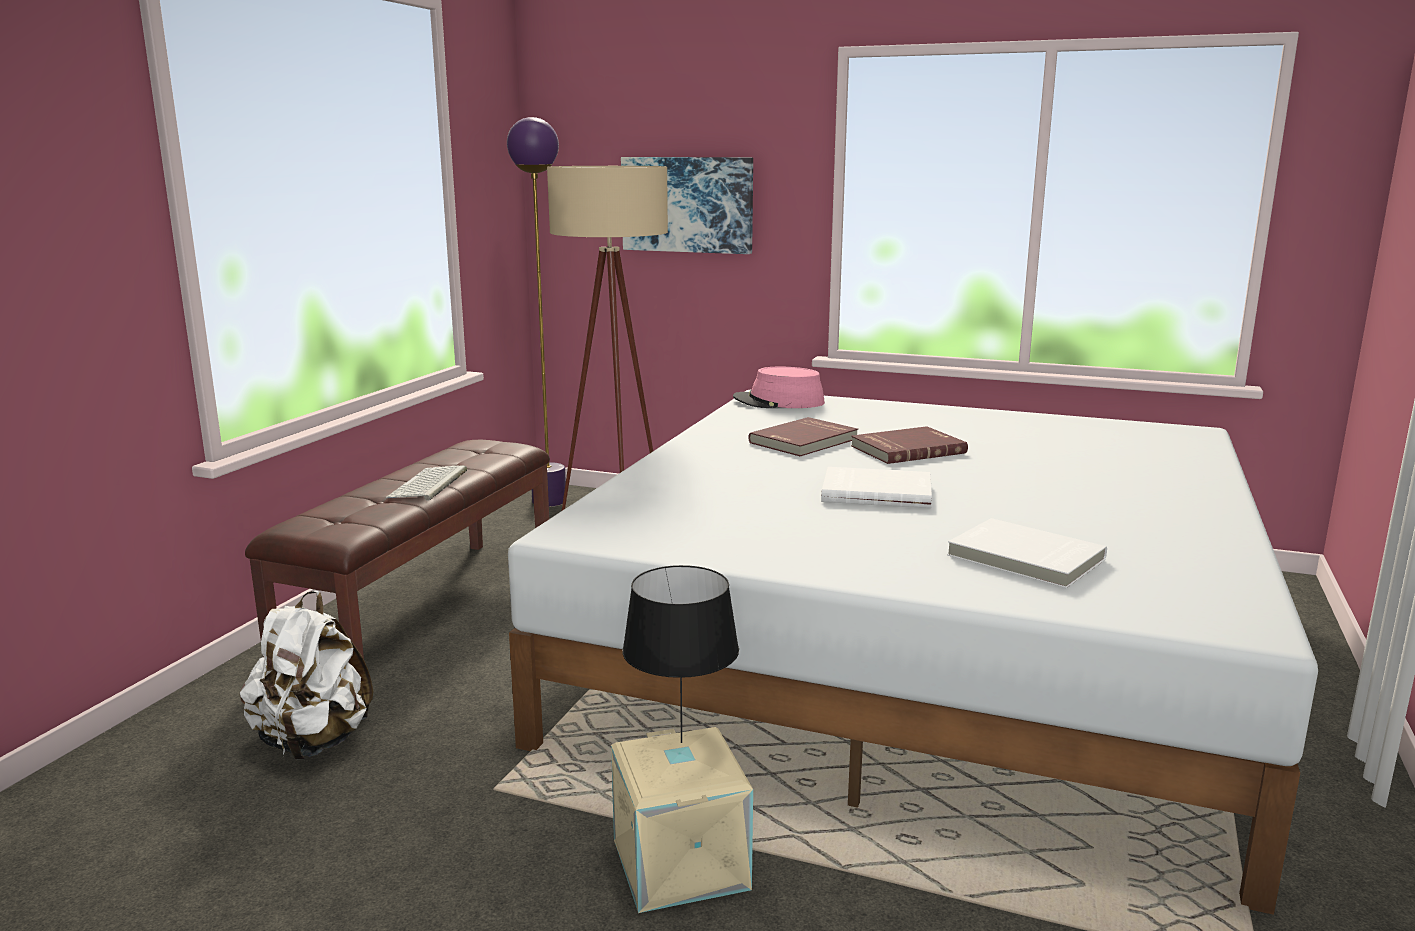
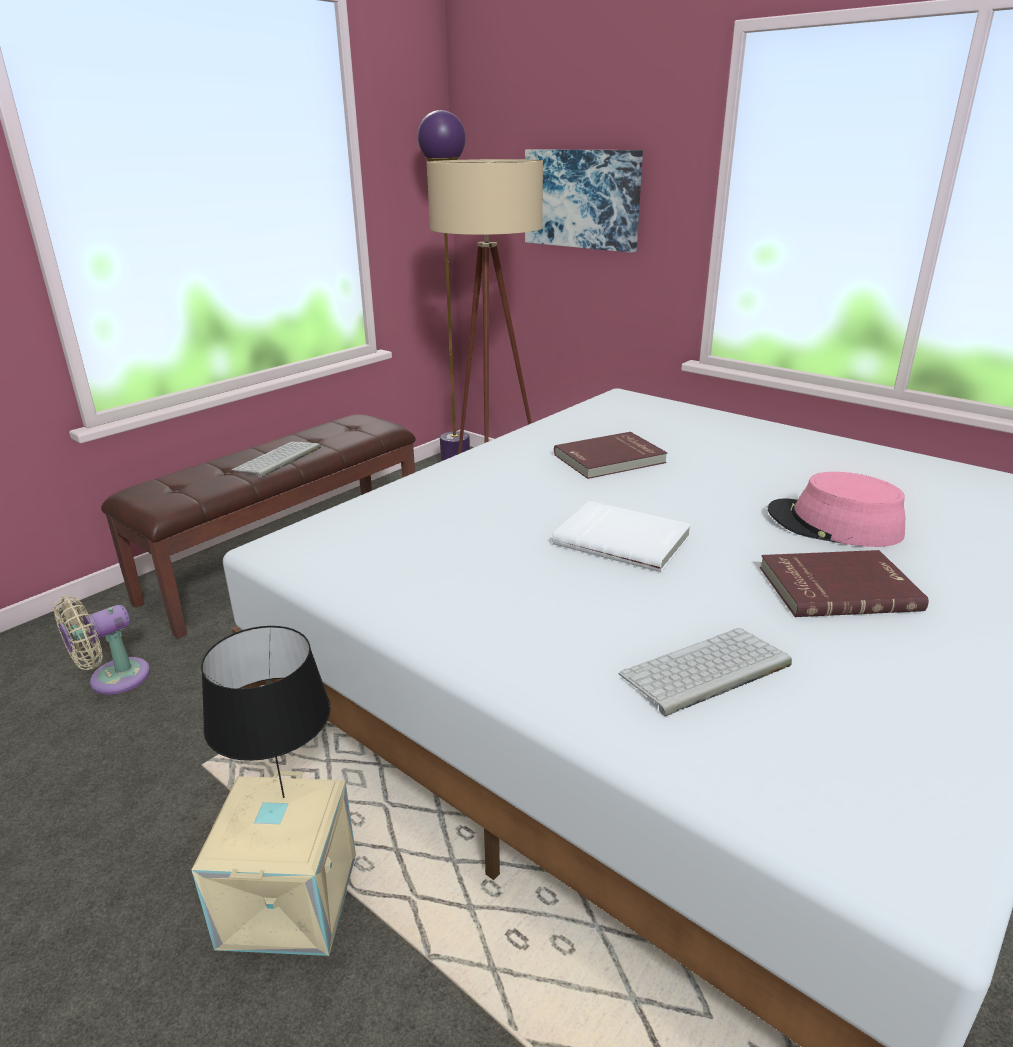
camera: 20 degrees right, 10 degrees up
white backpack [240,590,373,760] -> beige fan [54,596,150,695]
pink hat [733,367,825,408] -> pink hat moved to [768,472,905,547]
red book [851,426,968,464] -> red book moved to [760,550,929,617]
white book [947,518,1107,588] -> keyboard [619,628,792,716]

